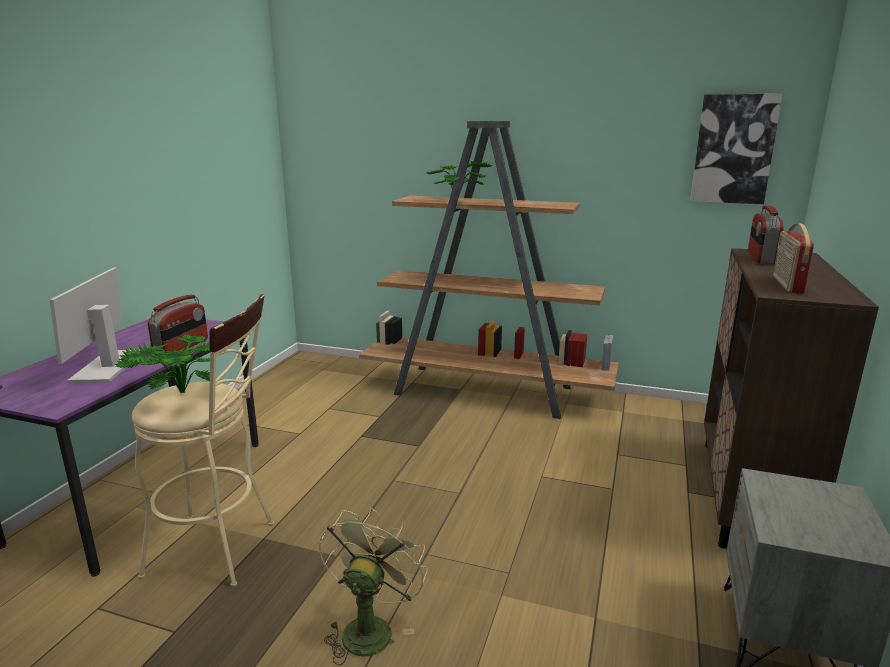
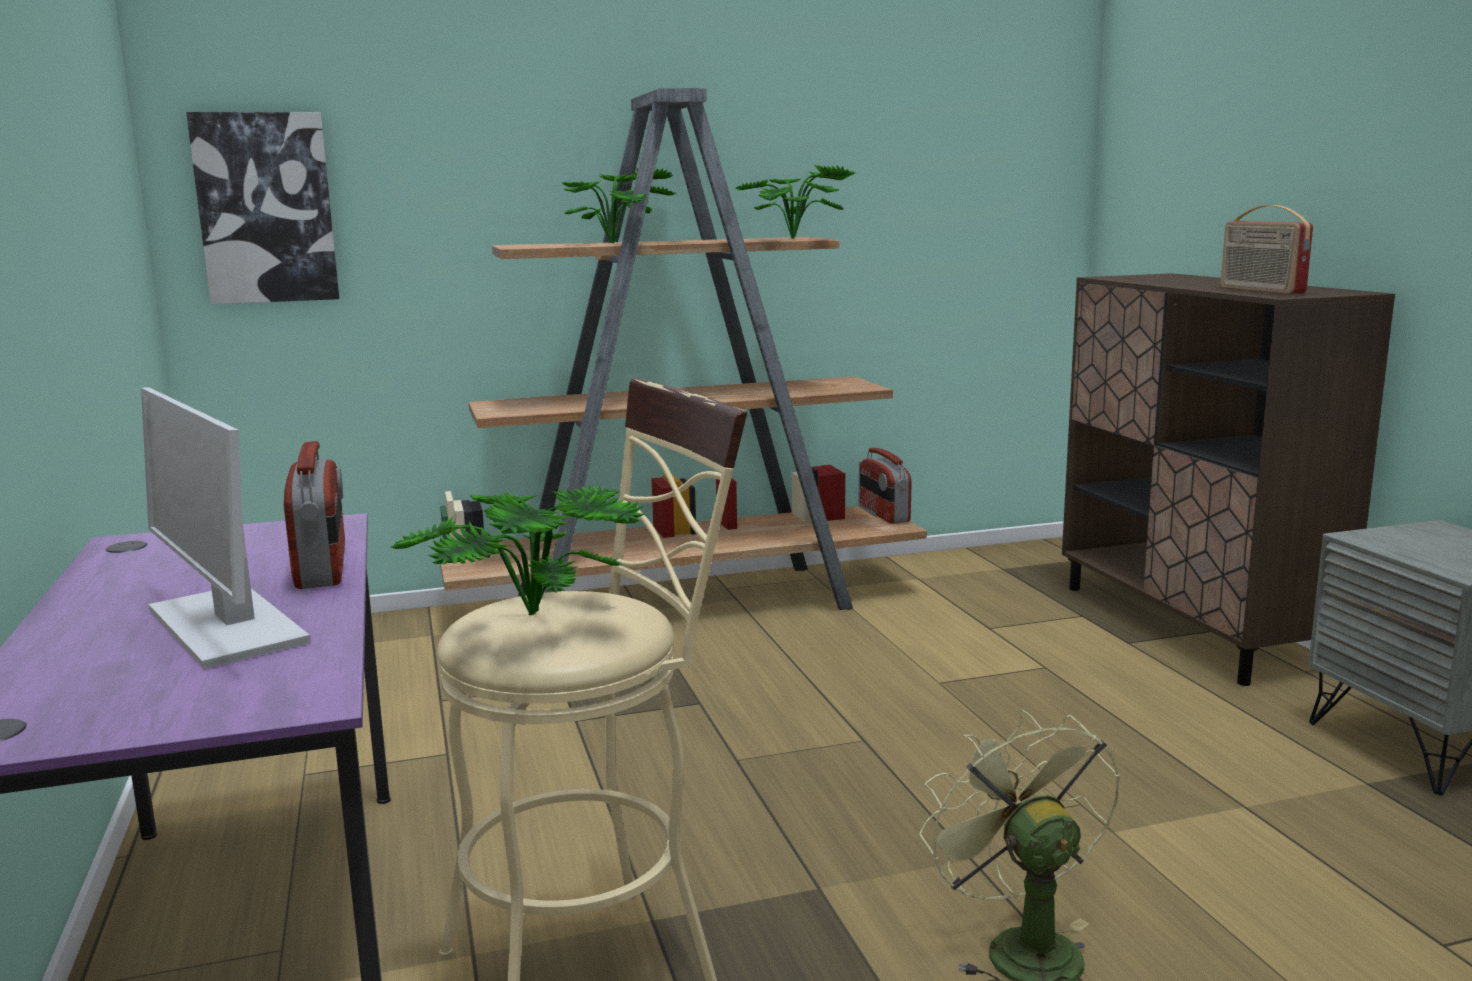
camera: 35 degrees left, 5 degrees down
picture [690,94,782,204] -> picture moved to [186,112,339,304]
radio [748,205,783,264] -> radio moved to [860,448,912,524]
none -> potted plant [735,165,855,239]

